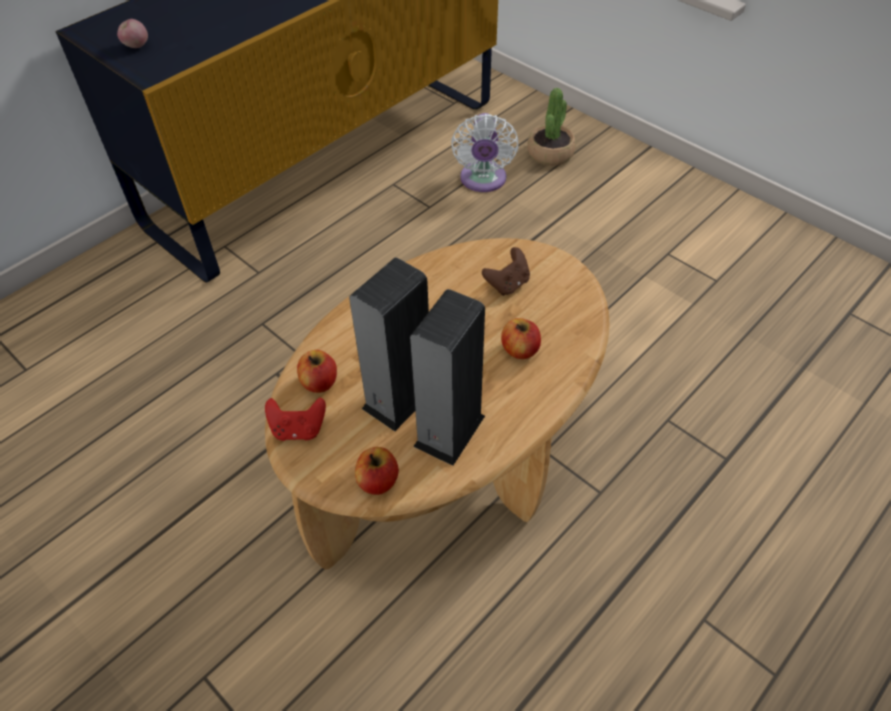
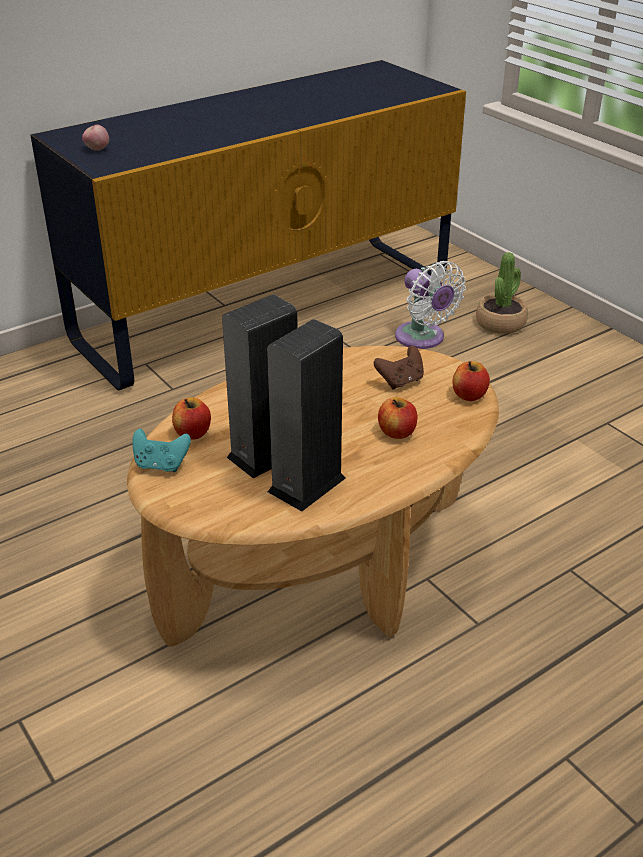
camera: 10 degrees right, 15 degrees down
red game controller [265,397,326,441] -> turquoise game controller [132,428,191,472]
apple [355,447,399,495] -> apple moved to [452,361,490,401]
white fan [451,113,518,192] -> white fan turned 45 degrees counterclockwise [395,261,466,349]

